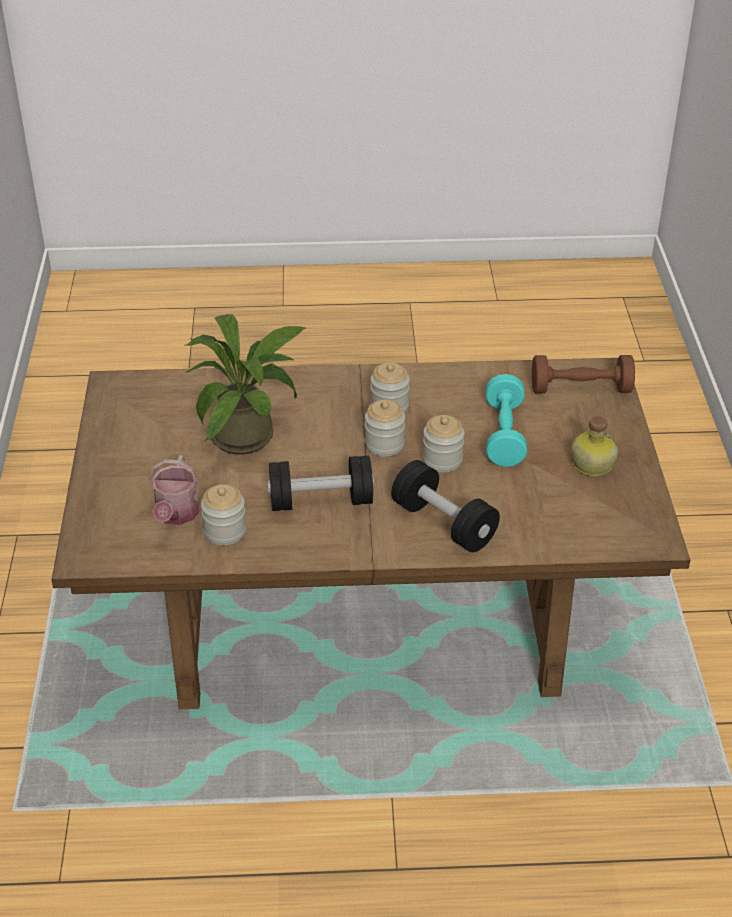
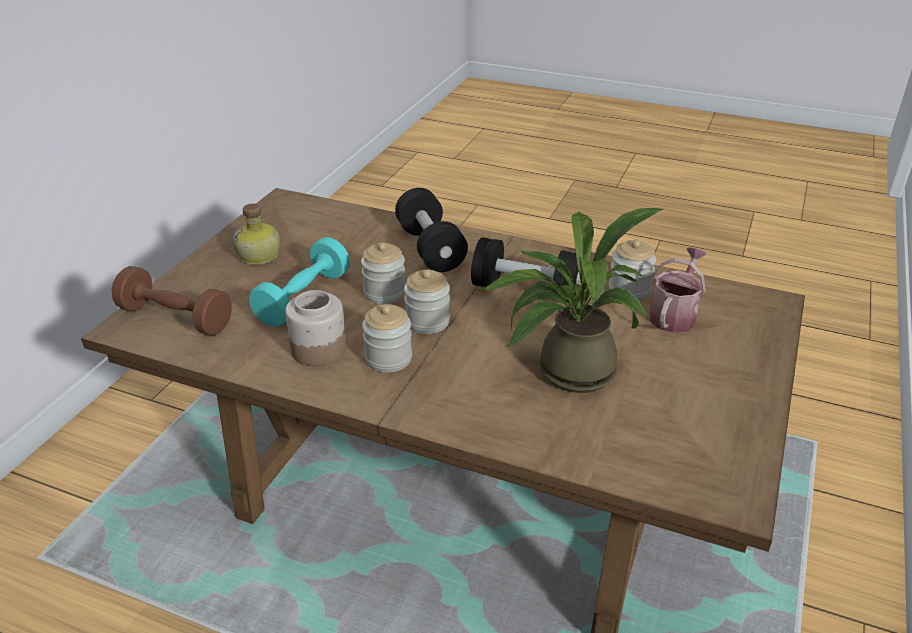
camera: 155 degrees left, 5 degrees down
none -> jar [285,290,346,366]

